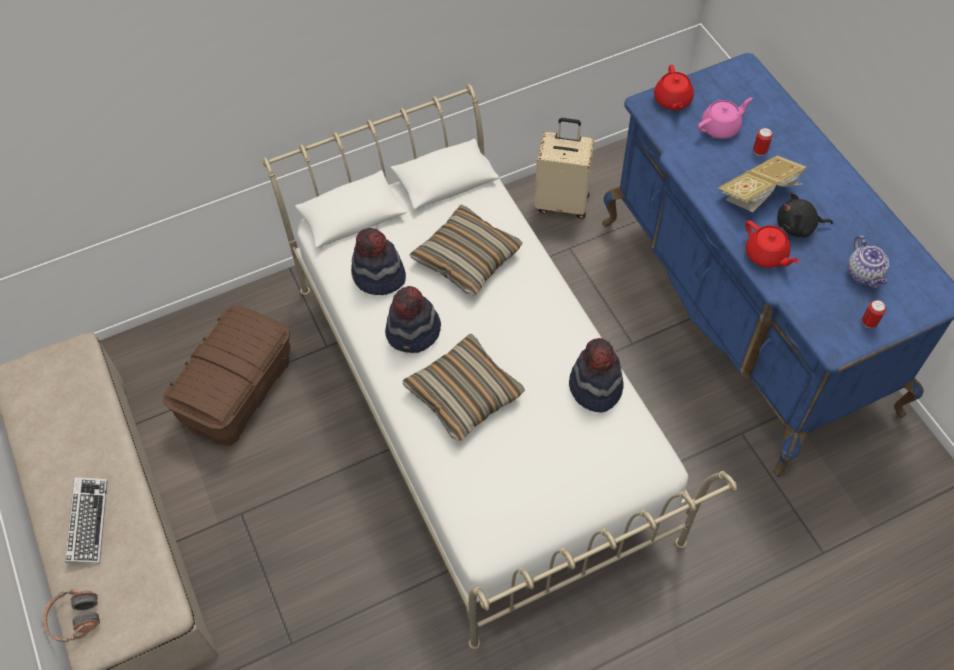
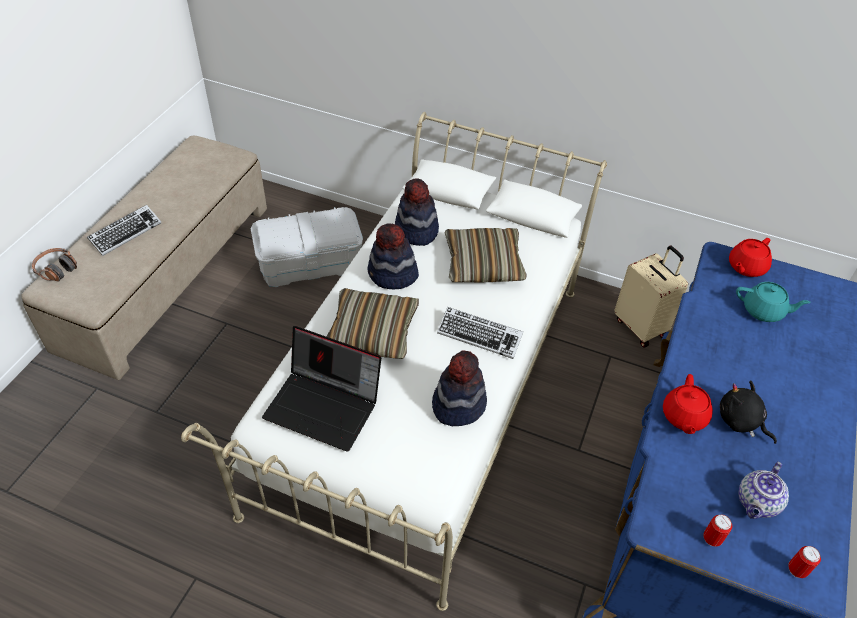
camera: 45 degrees right, 10 degrees down
brown storage box [163,306,291,446] -> white storage box [251,207,363,287]
pink teapot [698,97,753,139] -> turquoise teapot [736,282,811,322]
book [718,155,807,212] -> none
can [753,128,773,156] -> can moved to [788,546,821,578]
none -> laptop [262,326,381,452]
none -> keyboard [437,307,523,359]

